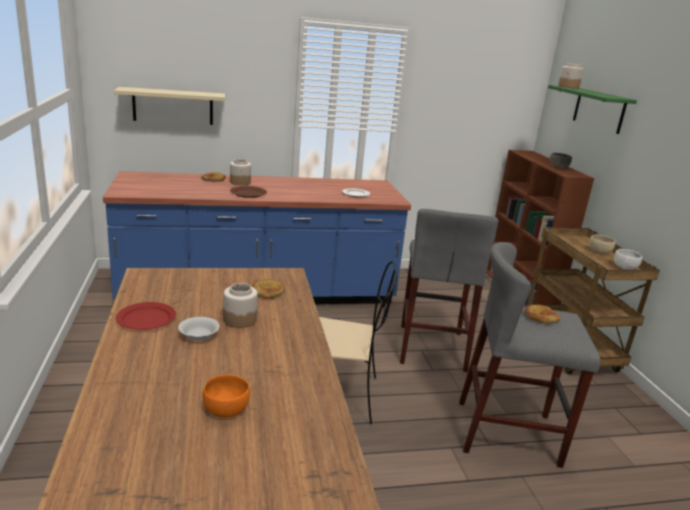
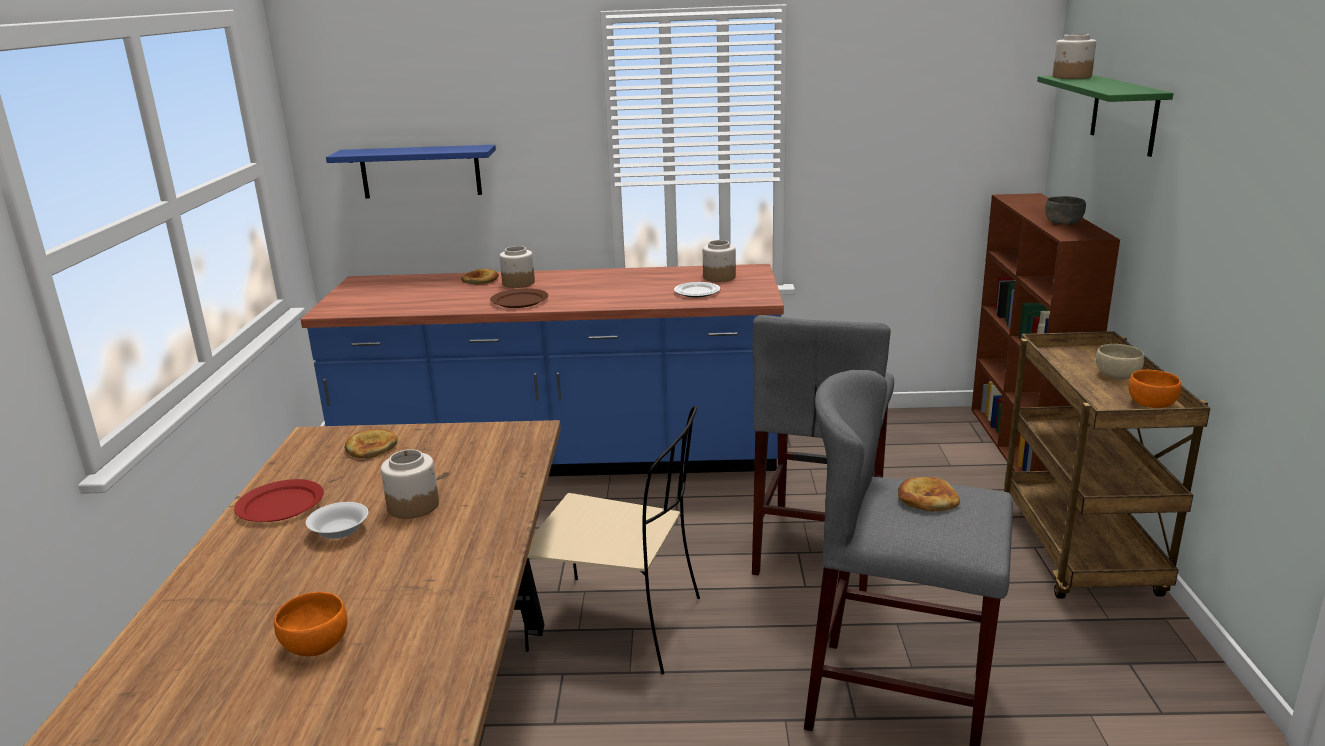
camera: 15 degrees right, 0 degrees up
beige shelf [114,87,225,125] -> blue shelf [326,145,496,199]
bread [252,279,285,299] -> bread moved to [344,429,398,459]
white bowl [614,249,642,270] -> orange bowl [1129,370,1181,408]
none -> jar [703,240,736,282]

